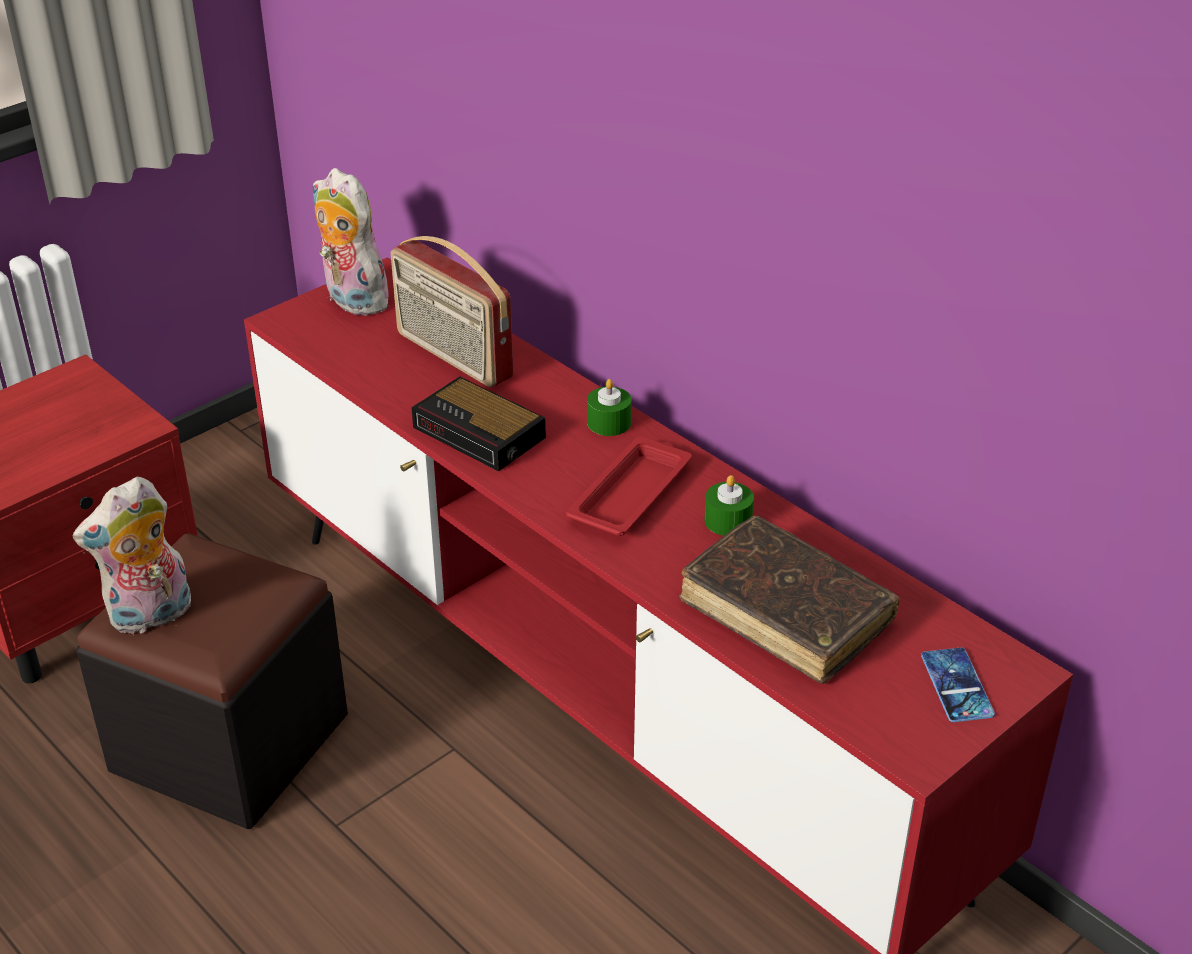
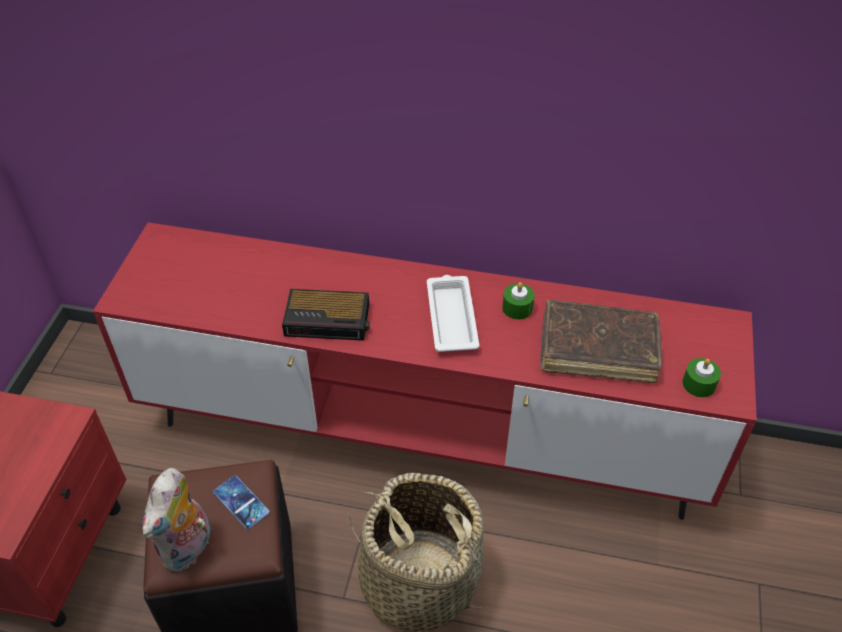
camera: 35 degrees left, 10 degrees up
plush toy [313,168,392,316] -> none
radio [391,236,513,387] -> none
red tray [566,437,692,536] -> white tray [427,275,479,352]
green candle [587,379,632,436] -> green candle moved to [682,358,721,397]
phone [921,648,995,722] -> phone moved to [213,475,270,529]
none -> basket [348,473,487,631]

